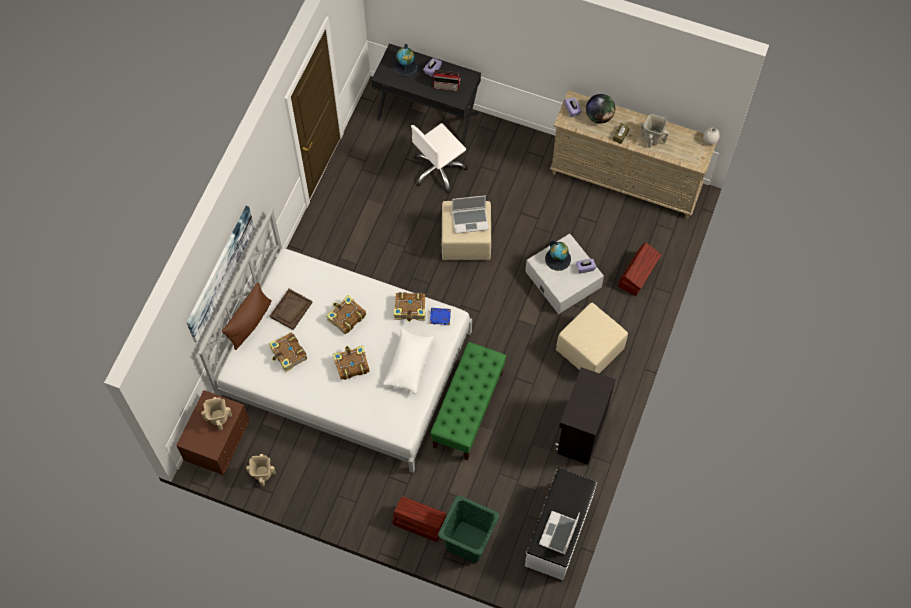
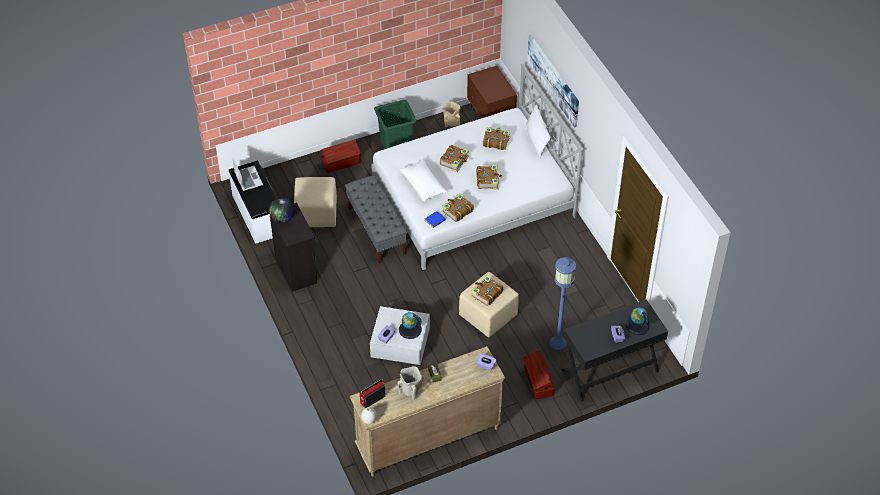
camera: 135 degrees right, 15 degrees down
beige vase [201,397,232,430] -> none
brown pillow [222,282,272,350] -> white pillow [526,105,551,157]
brown tray [270,289,313,330] -> none
white office chair [411,123,468,193] -> blue floor lamp [550,257,576,350]
green bench [430,342,506,460] -> grey bench [345,175,407,264]
radio [433,70,461,91] -> radio moved to [360,379,386,408]
green laundry basket [438,496,499,563] -> green laundry basket moved to [374,100,417,149]
laptop [452,195,489,234] -> book [471,275,503,306]
beige ottoman [556,303,628,374] -> beige ottoman moved to [294,177,337,227]
globe [586,94,615,124] -> globe moved to [269,198,295,223]
brown storage box [618,243,661,296] -> brown storage box moved to [523,350,554,399]

